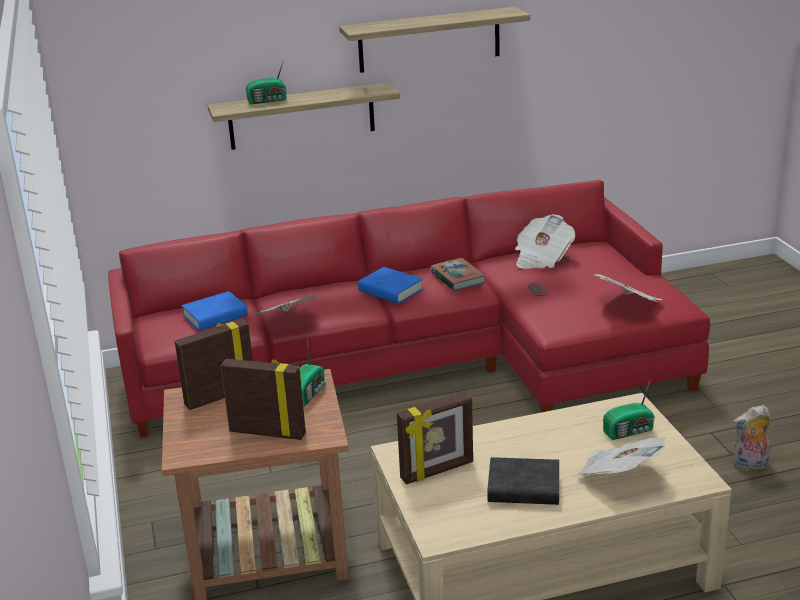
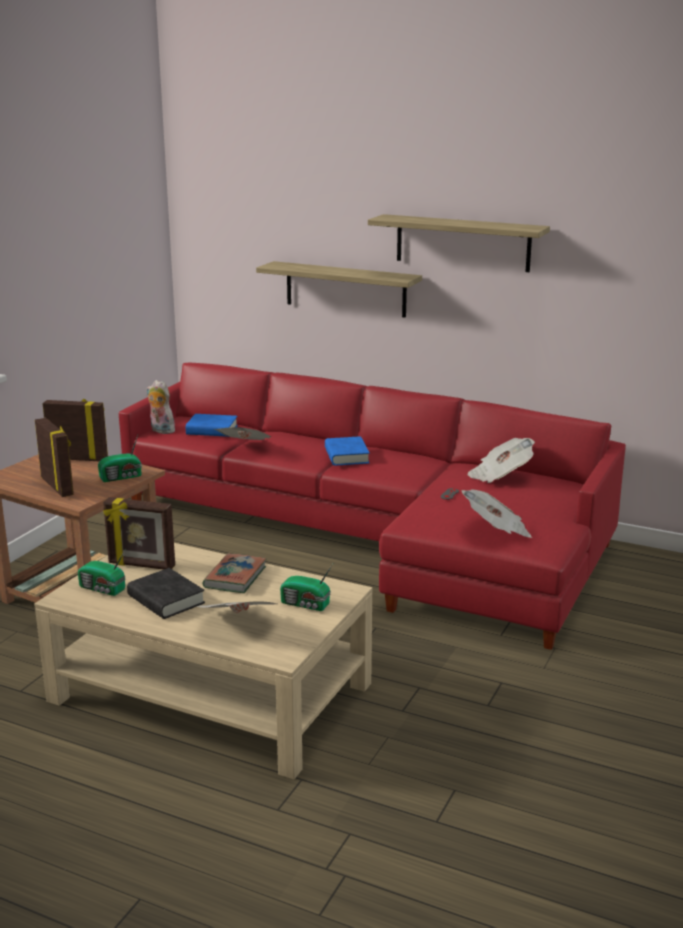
camera: 40 degrees right, 5 degrees down
radio [246,60,287,104] -> radio moved to [78,549,126,596]
book [430,258,486,291] -> book moved to [203,553,266,593]
plush toy [732,405,771,470] -> plush toy moved to [146,380,175,434]

